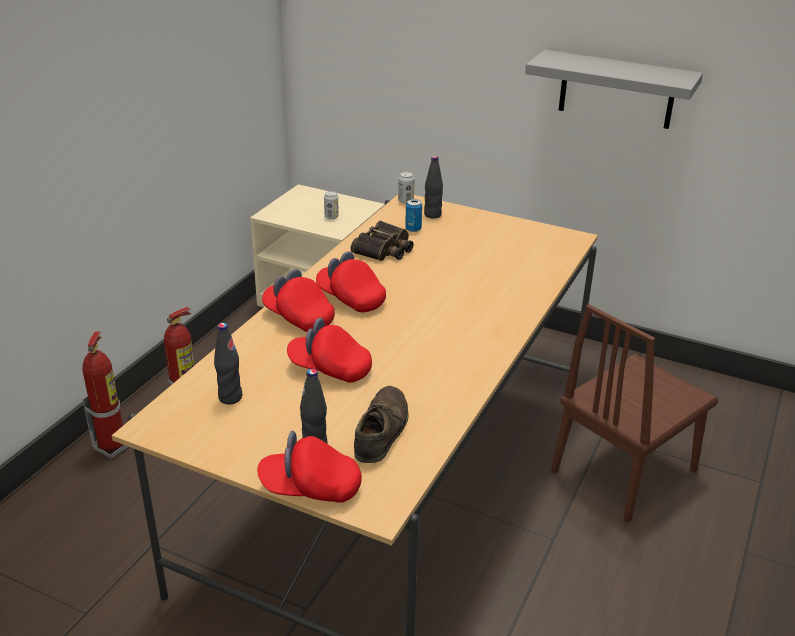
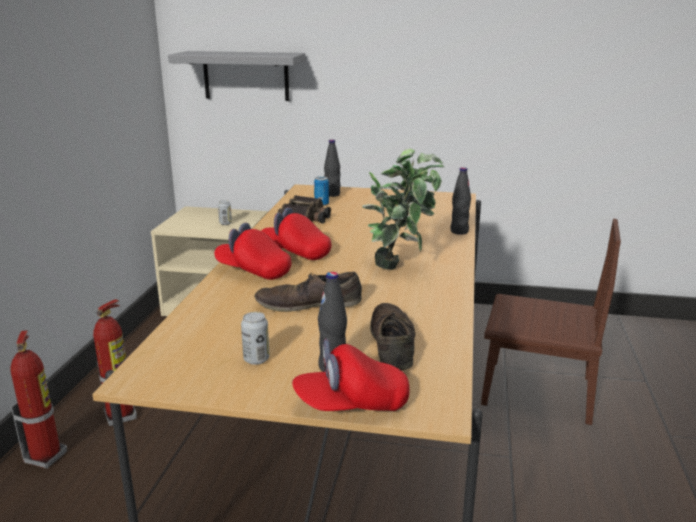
camera: 15 degrees left, 10 degrees down
black bottle [214,323,242,404] -> black bottle moved to [451,167,471,235]
red cap [287,317,372,383] -> brown shoe [255,272,362,312]
can [398,172,415,204] -> can moved to [241,312,270,365]
grey shelf [525,50,703,129] -> grey shelf moved to [168,51,305,101]
brown chair [551,304,718,523] -> brown chair turned 105 degrees counterclockwise [481,219,621,425]
none -> potted plant [362,149,444,270]

